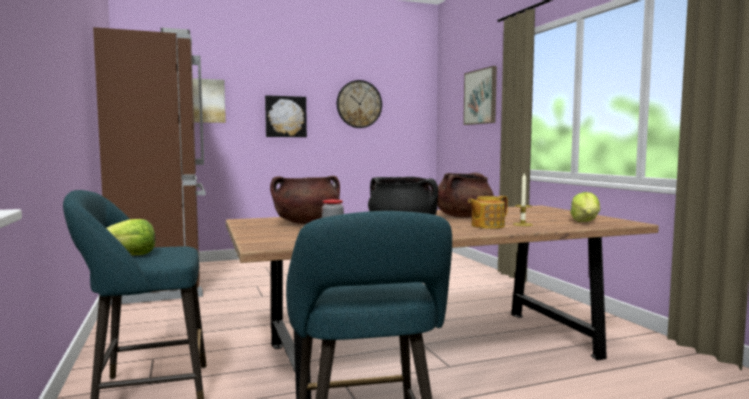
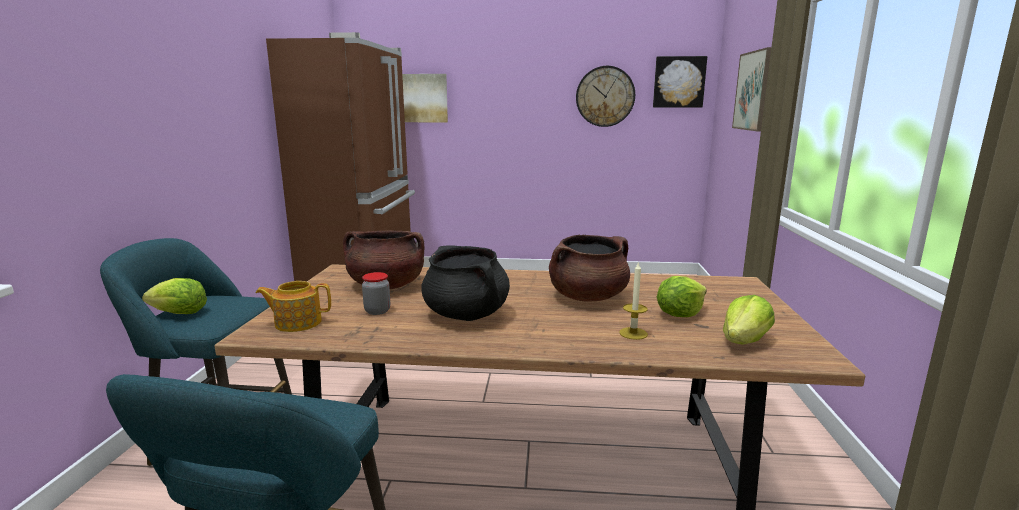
camera: 25 degrees right, 10 degrees up
picture [265,95,307,137] -> picture moved to [653,56,707,107]
teapot [468,196,508,229] -> teapot moved to [256,281,331,332]
none -> lettuce [657,276,707,317]

